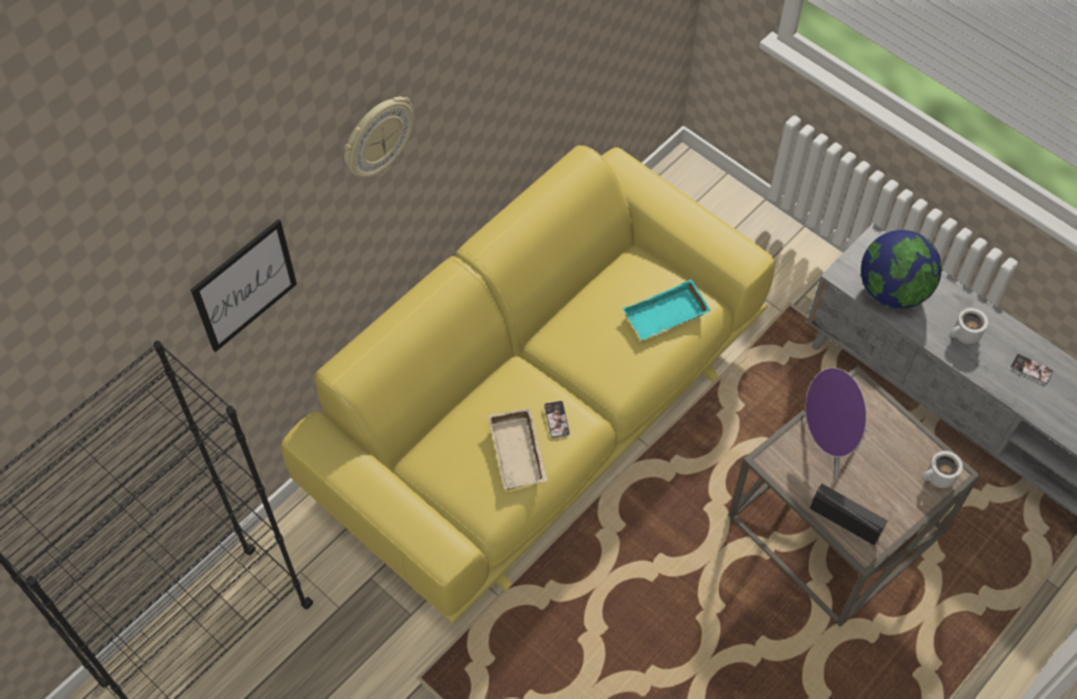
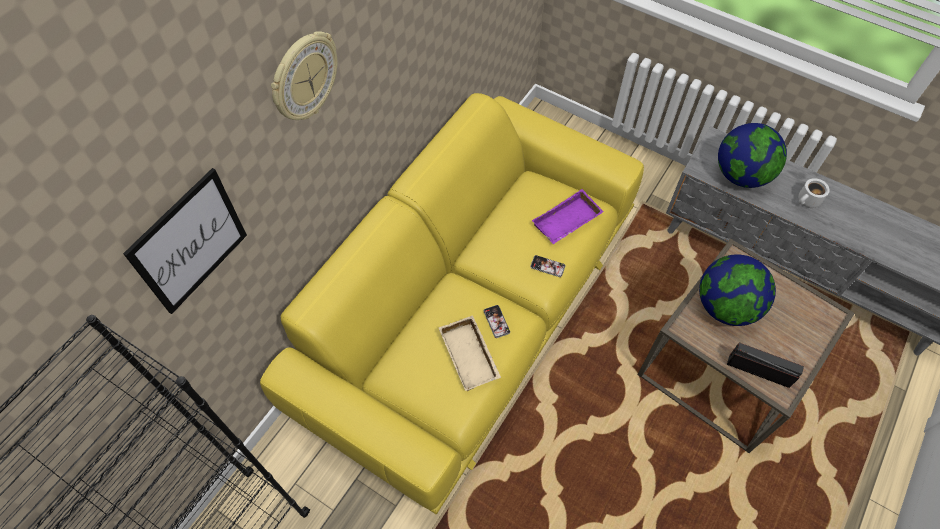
camera: 10 degrees left, 0 degrees up
turquoise tray [622,279,711,340] -> purple tray [532,189,604,244]
purple speaker [803,368,868,479] -> globe [699,254,776,326]
white mug [922,451,963,488] -> none
phone [1010,354,1053,384] -> phone moved to [530,255,566,277]

